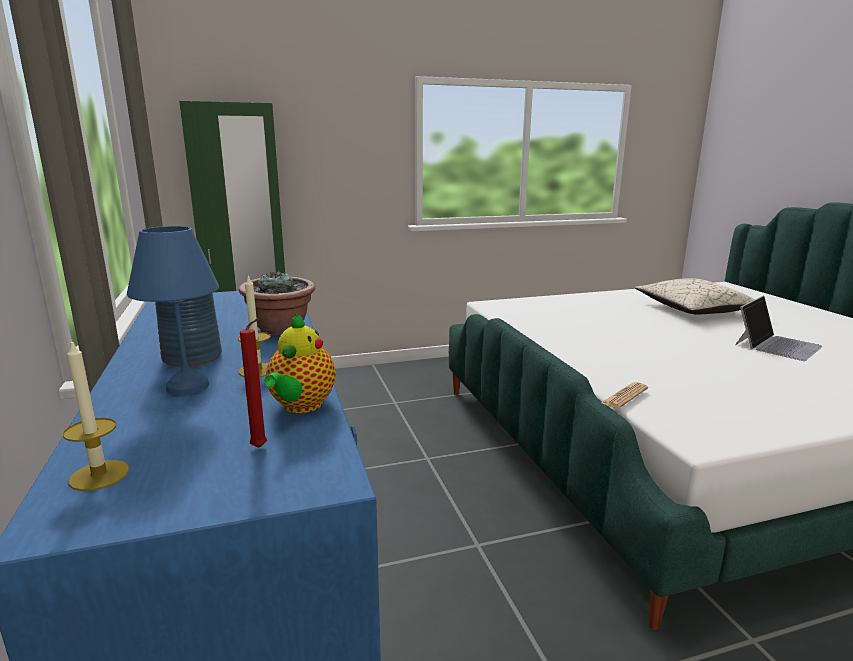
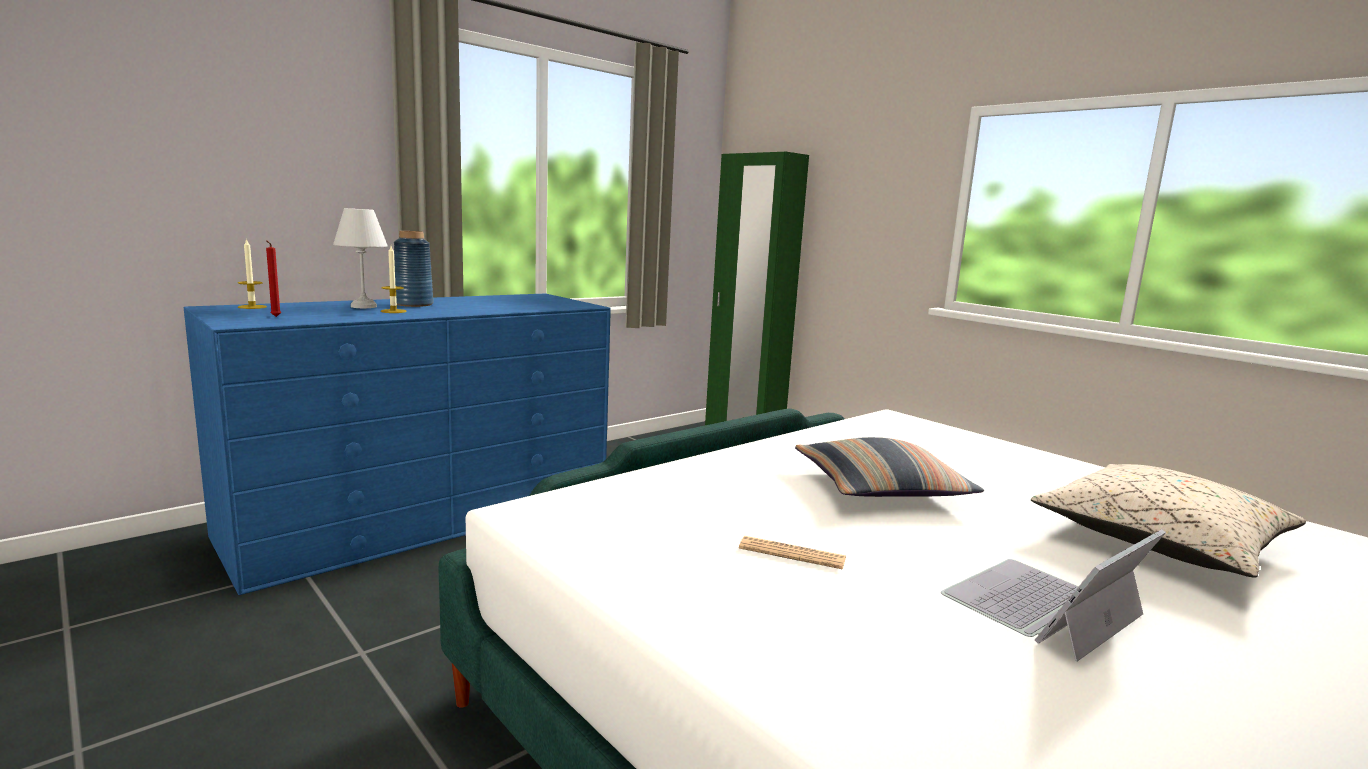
camera: 65 degrees right, 5 degrees down
blue table lamp [127,226,219,395] -> white table lamp [333,208,388,308]
potted plant [239,270,315,335] -> none
teapot [264,313,336,413] -> none
newspaper [602,382,648,409] -> newspaper moved to [739,536,846,569]
laptop [735,296,823,361] -> laptop turned 120 degrees clockwise [941,529,1166,662]
none -> pillow [795,437,984,497]

